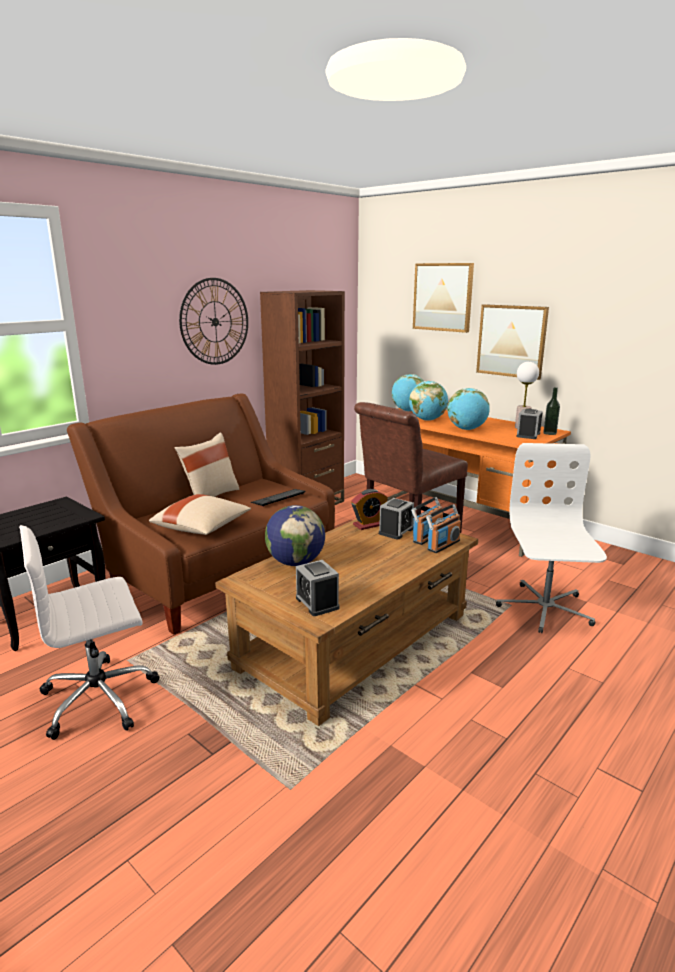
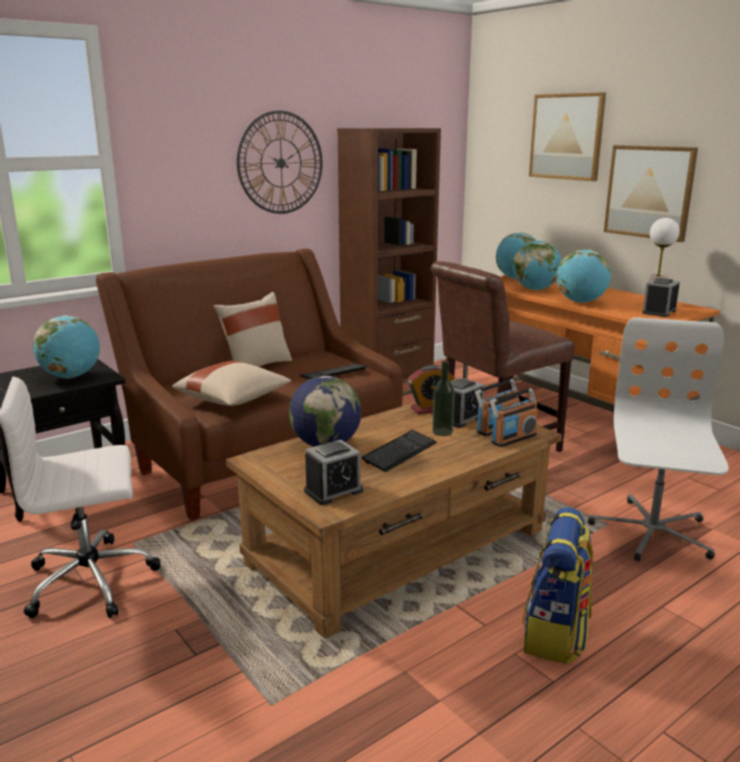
camera: 10 degrees right, 0 degrees up
alarm clock [296,560,339,616] -> alarm clock turned 105 degrees counterclockwise [304,440,363,505]
bottle [543,387,560,435] -> bottle moved to [432,360,455,436]
none -> globe [33,315,100,378]
none -> keyboard [361,430,437,472]
none -> backpack [522,507,593,665]

